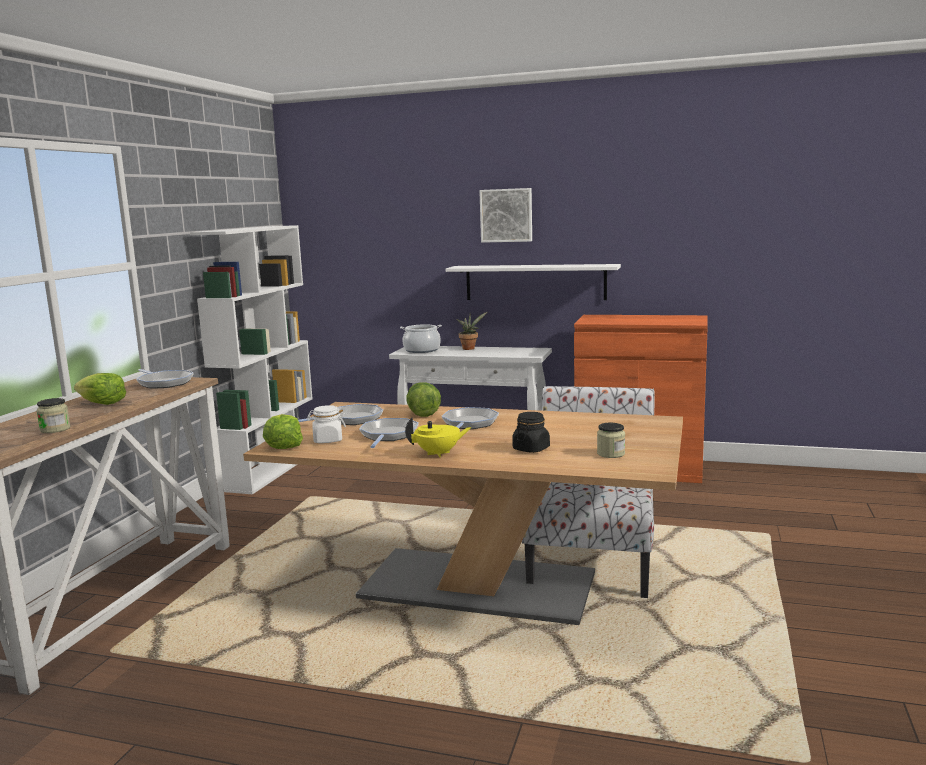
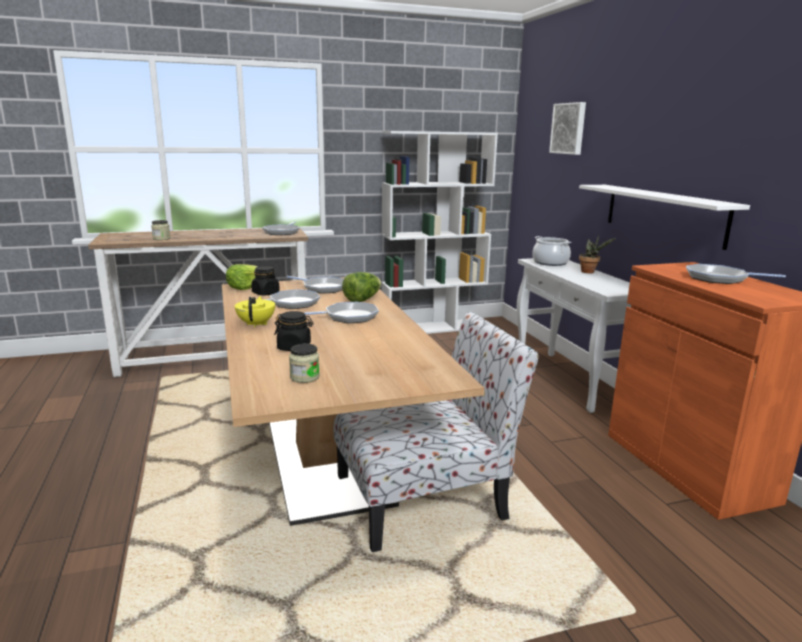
camera: 55 degrees right, 5 degrees up
lettuce [74,373,126,405] -> none
white jar [307,405,346,443] -> black jar [251,266,280,295]
yellow teapot [405,418,472,458] -> yellow teapot turned 135 degrees counterclockwise [235,296,275,328]
picture [479,188,532,243] -> picture moved to [549,102,586,155]
none -> frying pan [686,264,786,284]

